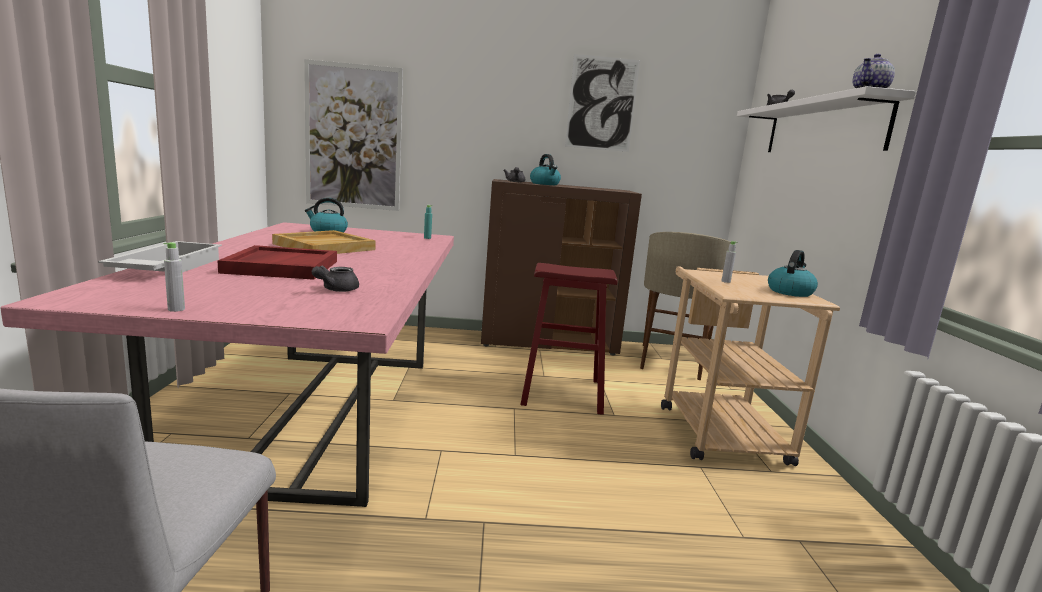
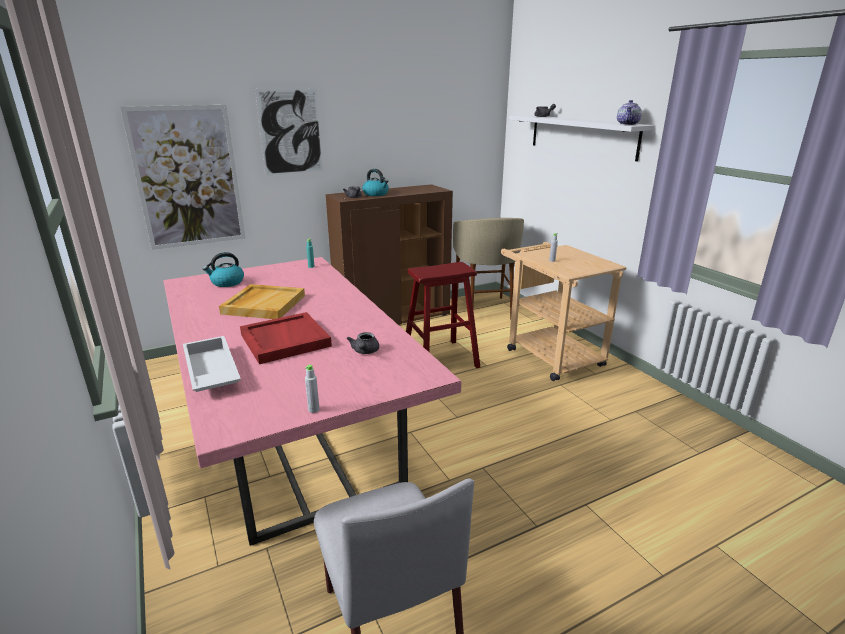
camera: 25 degrees left, 10 degrees up
picture [565,54,640,152] -> picture moved to [255,88,323,176]
kettle [768,250,818,297] -> none

